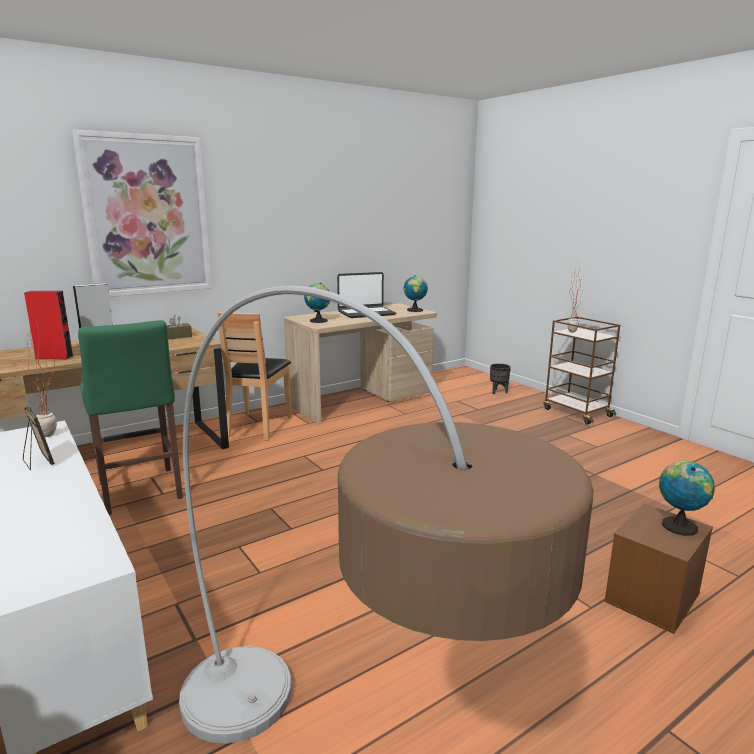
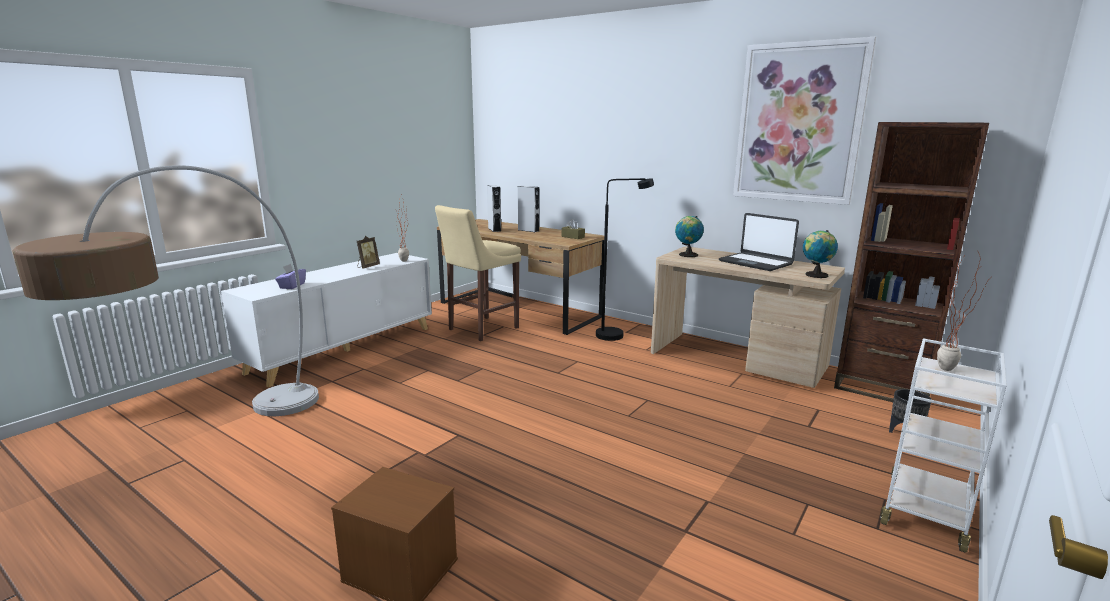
camera: 70 degrees right, 0 degrees up
red speaker [24,291,73,359] -> grey speaker [487,185,501,232]
picture [72,130,212,297] -> picture moved to [733,37,876,205]
green stool [78,320,183,515] -> beige stool [435,205,521,341]
brown chair [218,312,292,441] -> black floor lamp [596,178,654,341]
brown cart [544,316,620,425] -> white cart [880,338,1007,552]
globe [659,461,715,536] -> none
none -> purple tissue box [275,264,306,289]
none -> brown bookcase [834,122,989,402]

